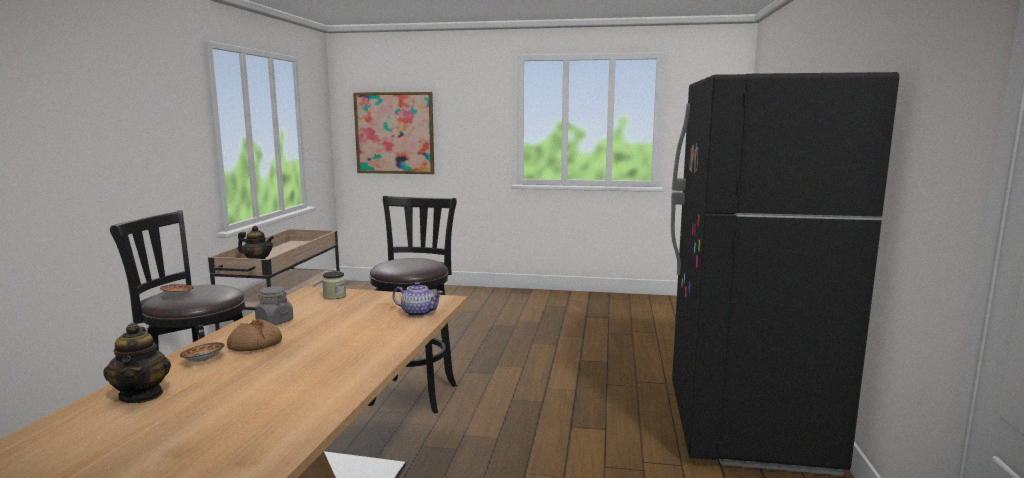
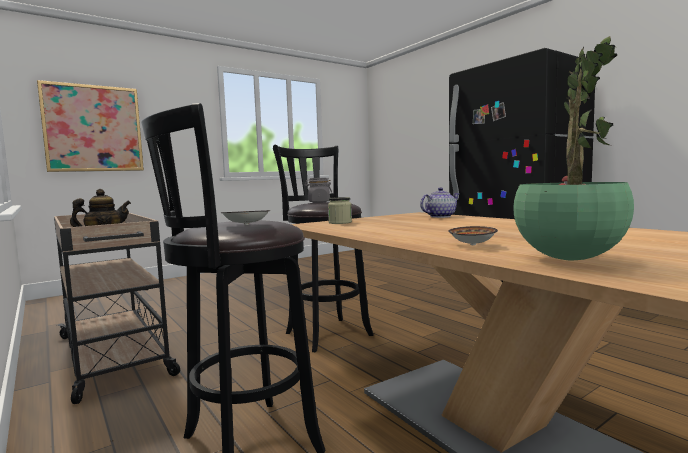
camera: 45 degrees left, 5 degrees down
teapot [103,323,171,403] -> potted plant [513,36,634,260]
bread [227,319,282,352] -> none
grey jar [255,286,293,325] -> grey jar moved to [305,178,332,203]

